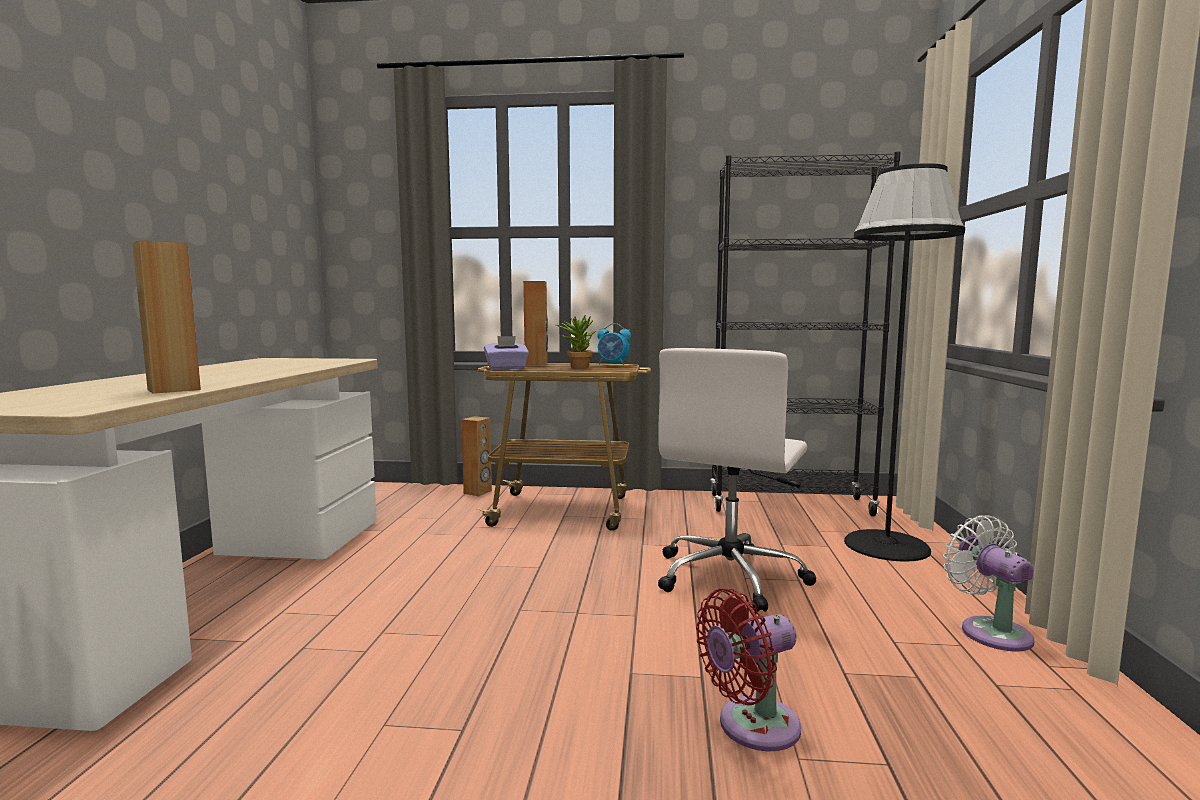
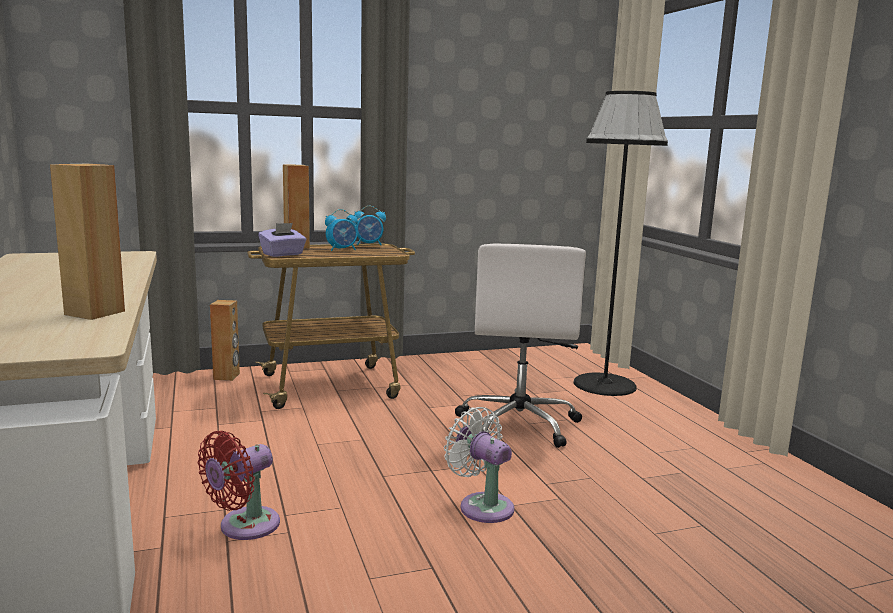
camera: 25 degrees left, 5 degrees up
potted plant [556,315,597,369] -> alarm clock [325,209,358,251]
red fan [696,588,801,751] -> red fan moved to [198,431,280,540]
black bookcase [710,152,900,517] -> none
white fan [943,515,1034,652] -> white fan moved to [444,407,514,523]

